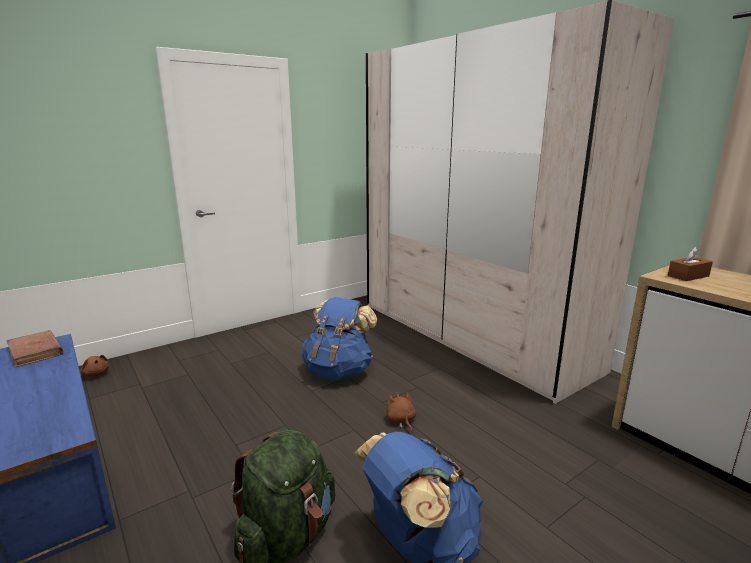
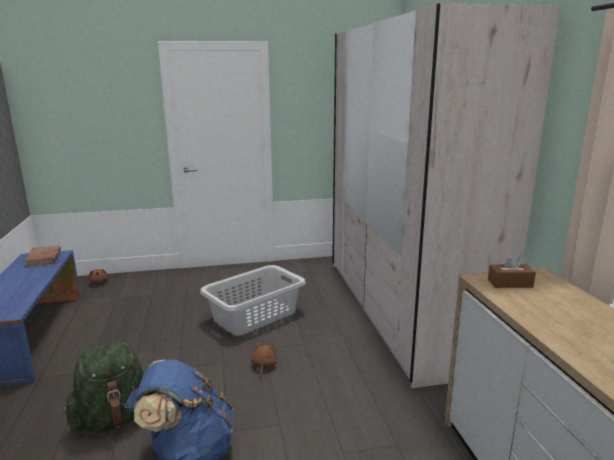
camera: 25 degrees right, 0 degrees up
blue backpack [302,297,377,380] -> grey laundry basket [200,265,306,336]

